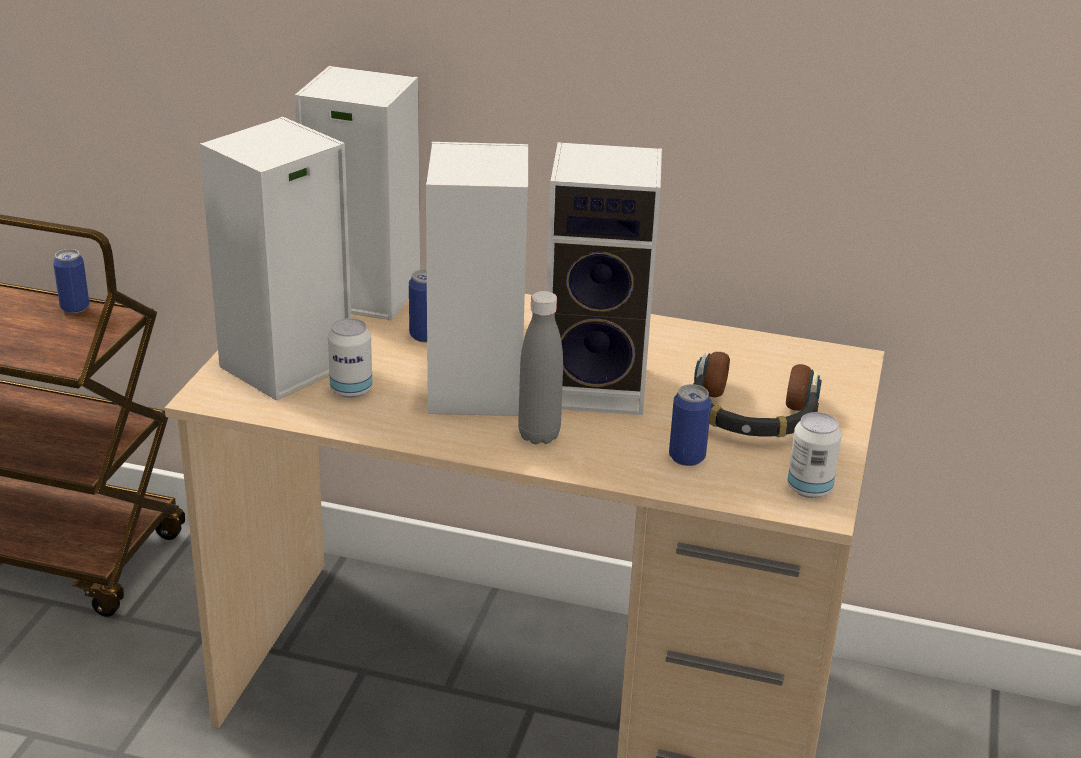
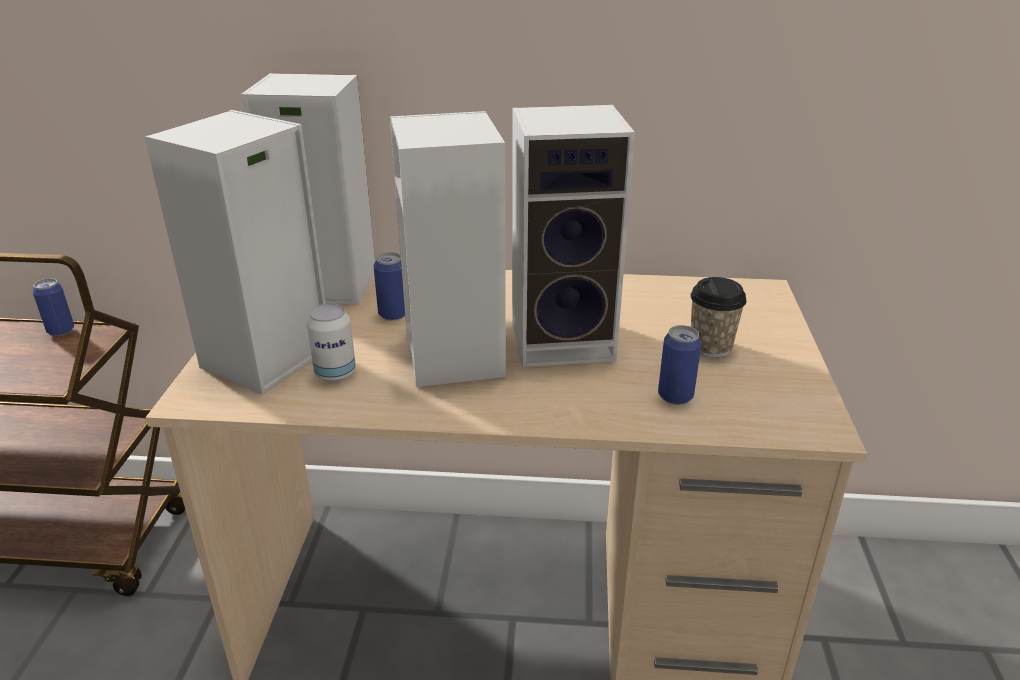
camera: 10 degrees left, 0 degrees up
grey bottle [518,291,563,444] -> none
headphones [693,352,822,437] -> cup [690,277,747,357]
can [787,412,842,498] -> none

